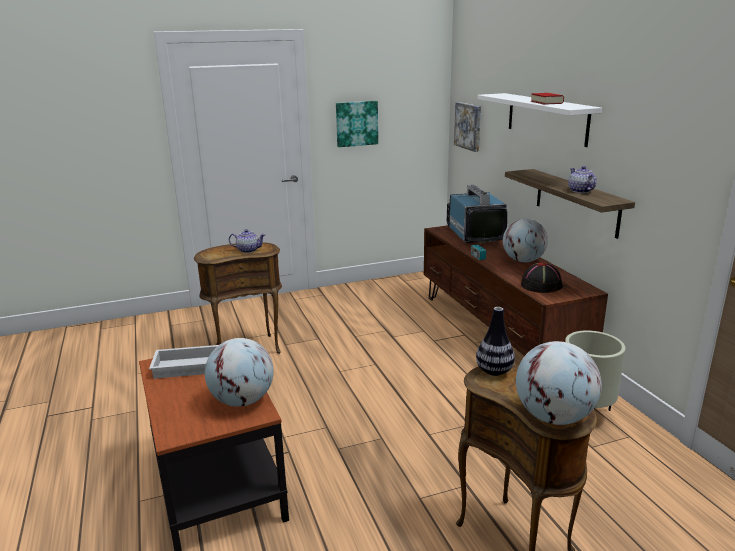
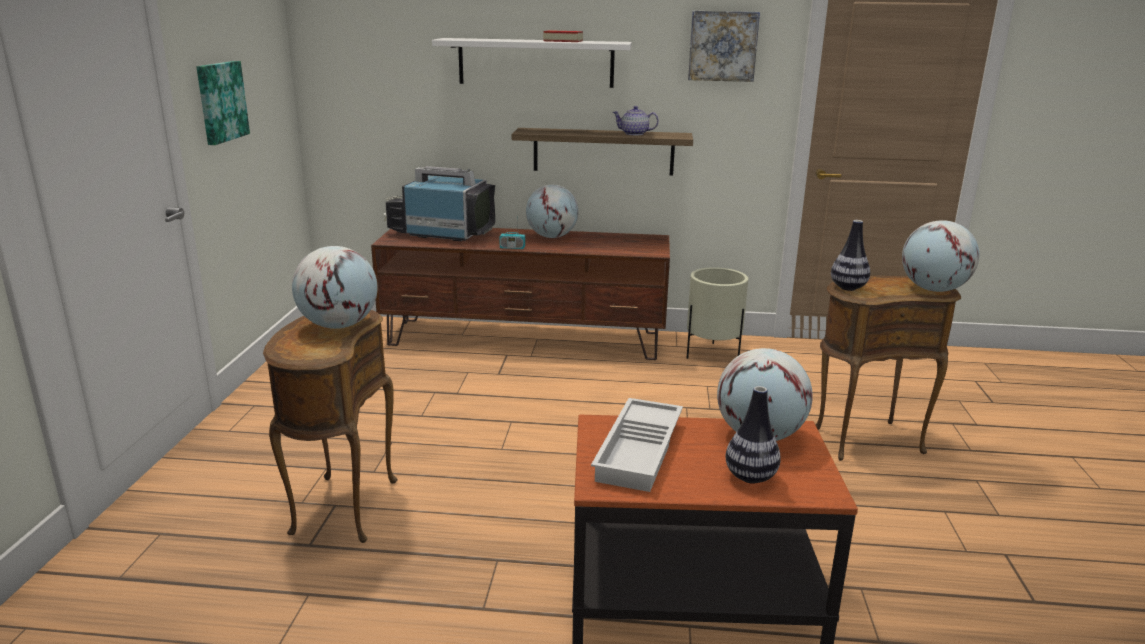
camera: 65 degrees left, 0 degrees up
teapot [229,229,265,253] -> globe [292,246,377,329]
picture [454,102,481,152] -> picture moved to [688,11,760,82]
black hat [521,262,563,293] -> none
none -> vase [726,386,781,484]

